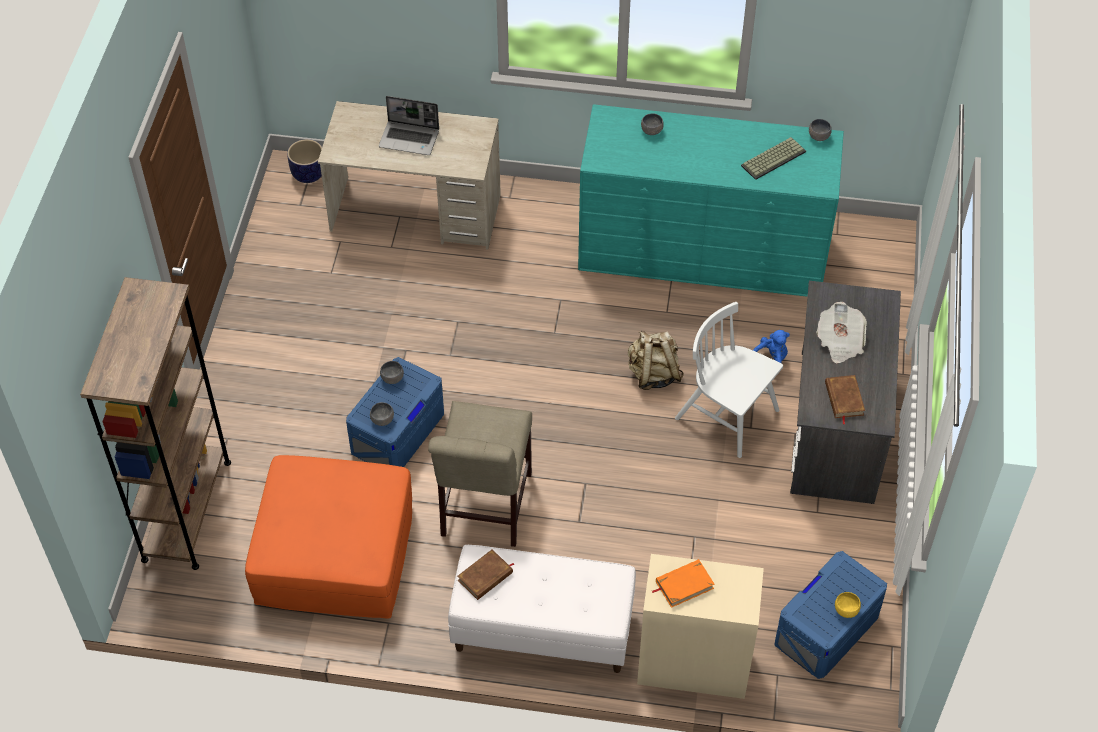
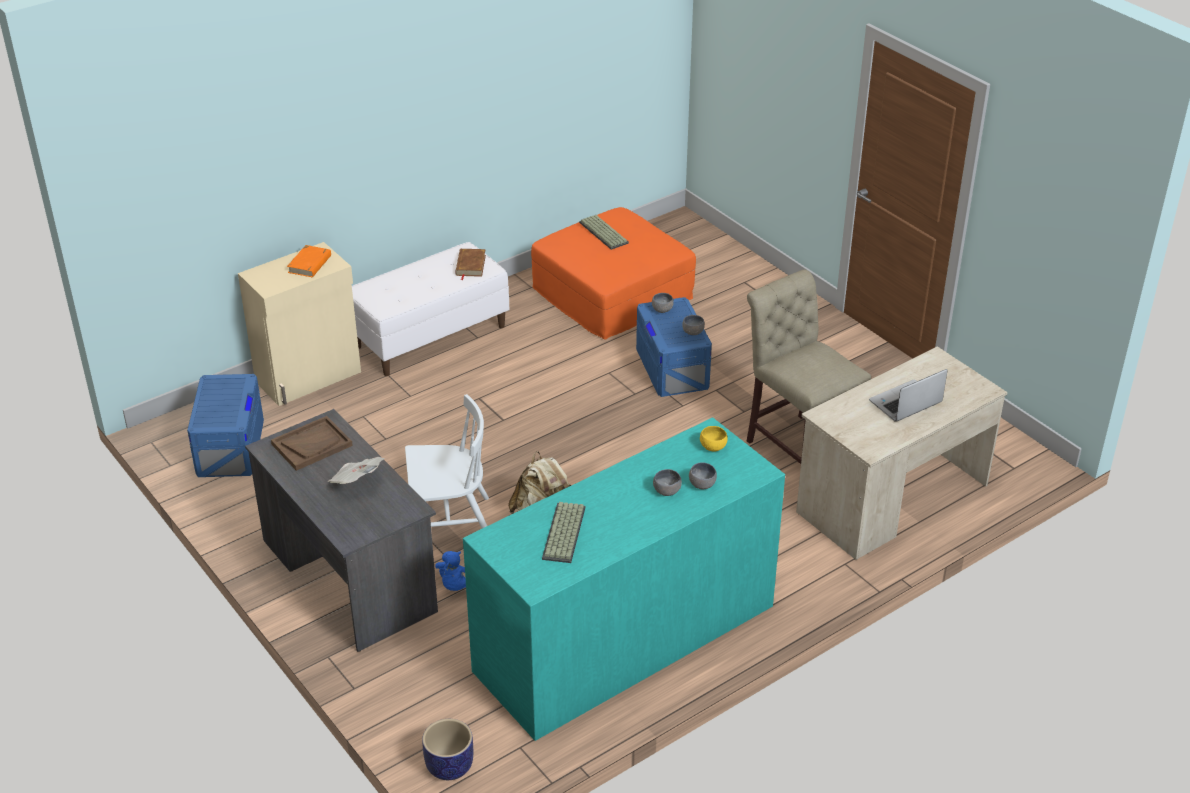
camera: 135 degrees right, 15 degrees down
brown bookcase [80,277,231,570] -> none
planter [287,139,322,183] -> planter moved to [422,719,473,780]
beige chair [428,401,532,547] -> beige chair moved to [747,270,871,464]
grey bowl [809,119,832,141] -> grey bowl moved to [653,469,682,496]
brown book [825,375,865,424] -> brown tray [271,416,353,471]
yellow bowl [835,592,861,618] -> yellow bowl moved to [700,426,728,452]
none -> keyboard [579,215,629,250]

